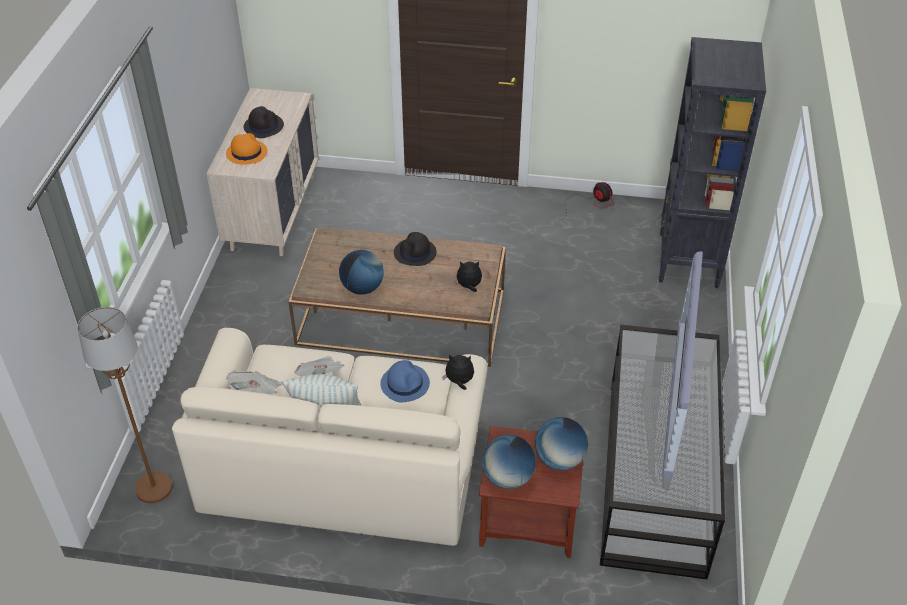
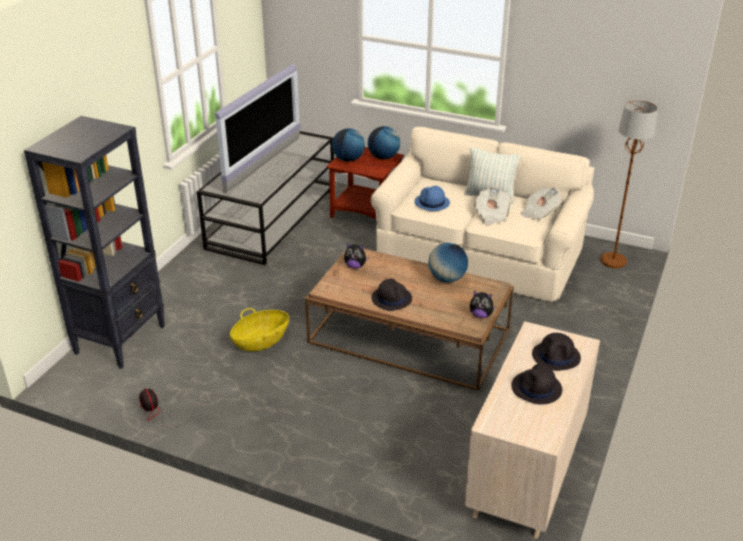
camera: 165 degrees left, 10 degrees down
orange hat [226,133,267,165] -> black hat [532,333,581,371]
plush toy [442,355,474,390] -> plush toy moved to [470,291,497,318]
none -> basket [230,308,289,351]

